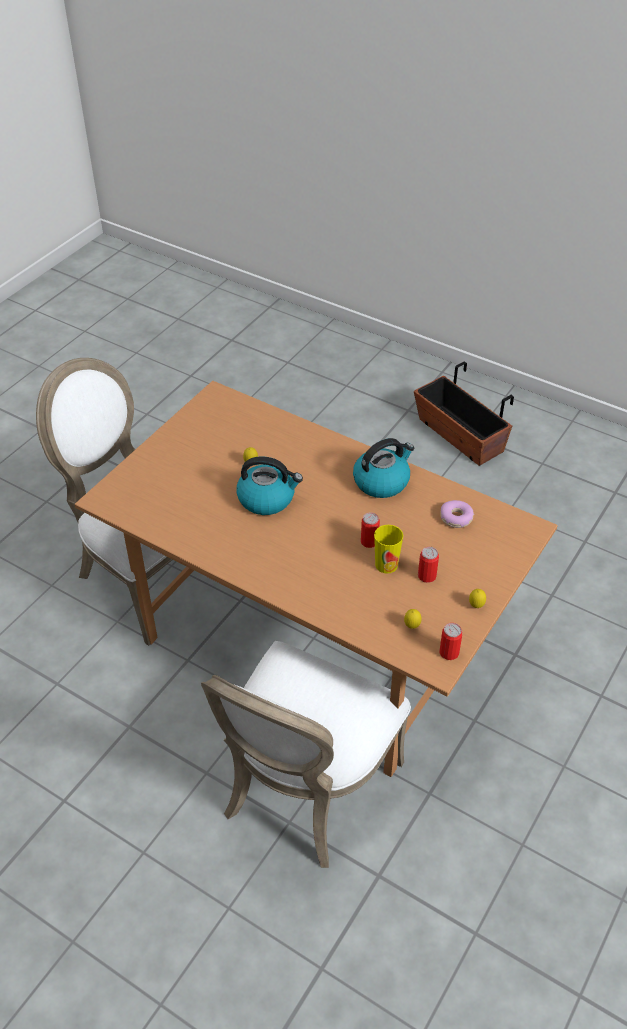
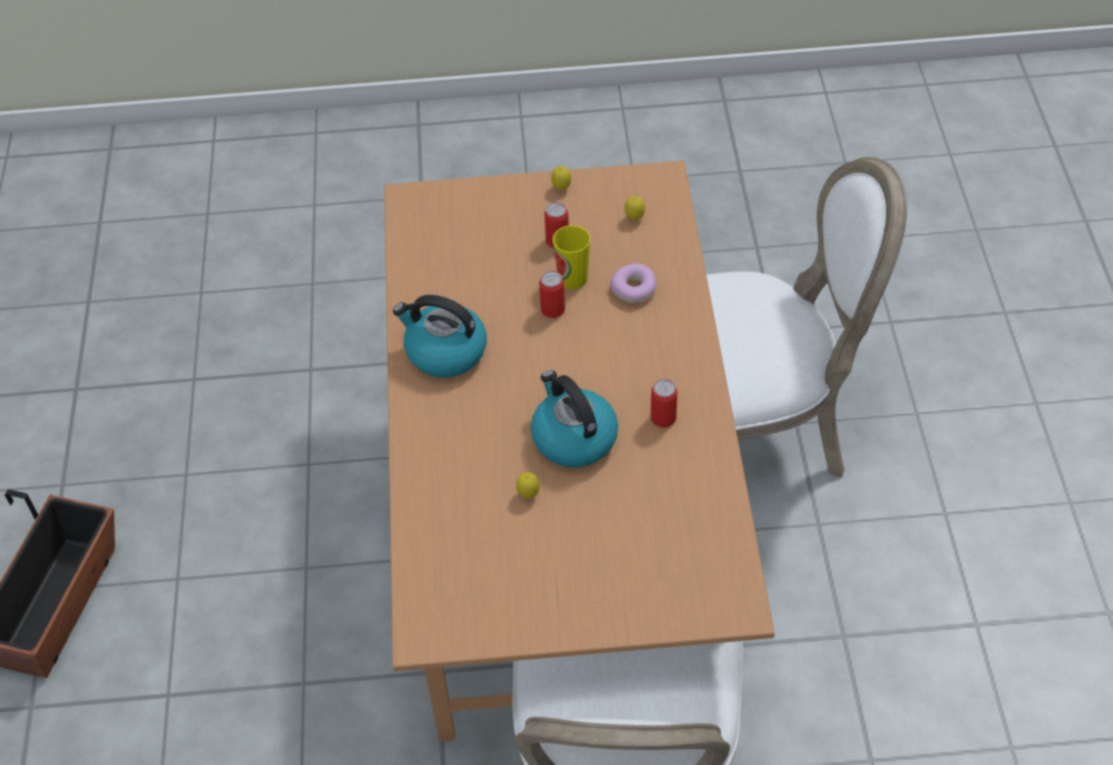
camera: 125 degrees left, 5 degrees up
donut [440,500,474,528] -> donut moved to [610,263,657,303]
can [440,623,462,660] -> can moved to [651,379,677,428]

